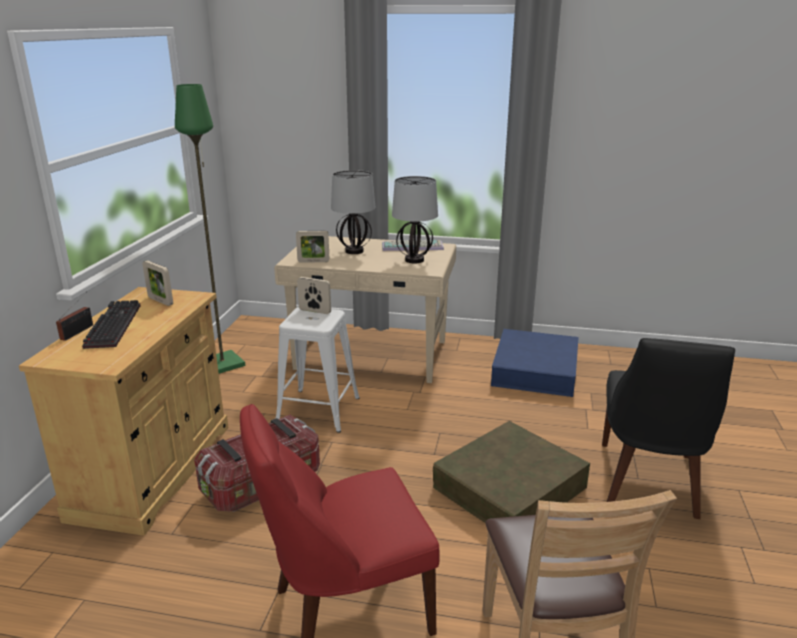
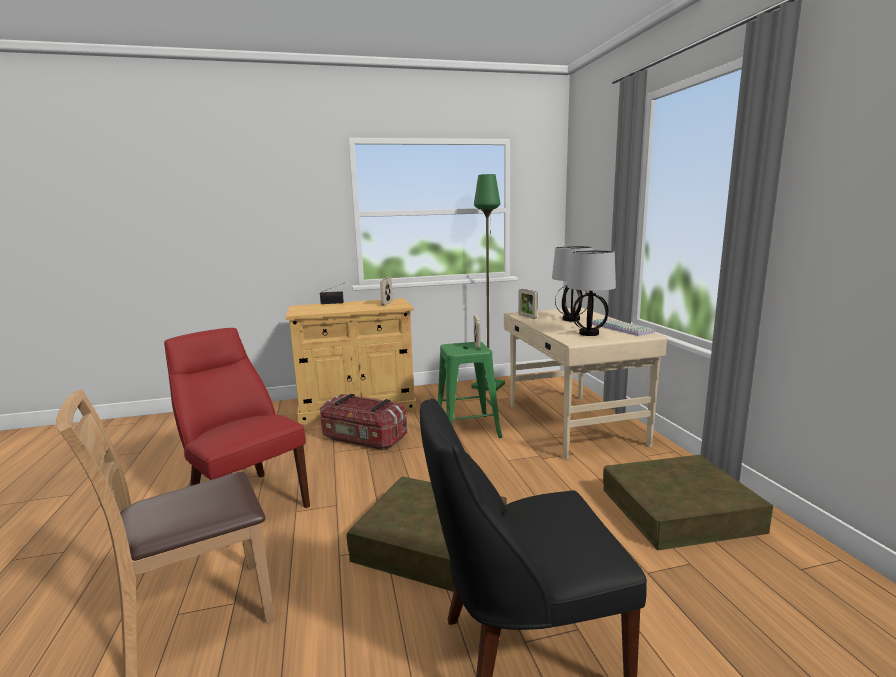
camera: 65 degrees right, 10 degrees down
keyboard [82,300,140,349] -> none
white stool [275,307,360,433] -> green stool [438,342,502,438]
blue storage box [491,329,579,397] -> brown storage box [603,455,773,550]

